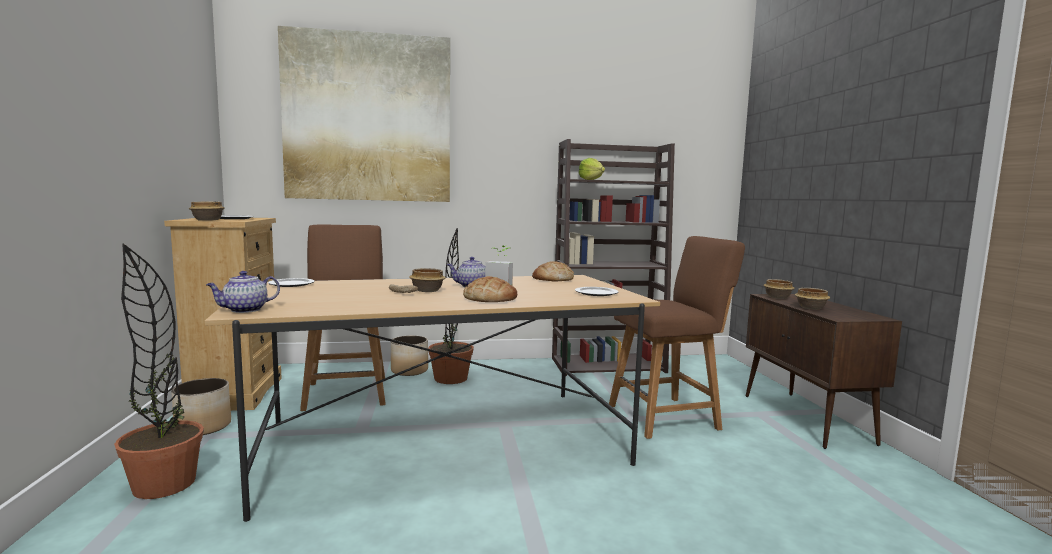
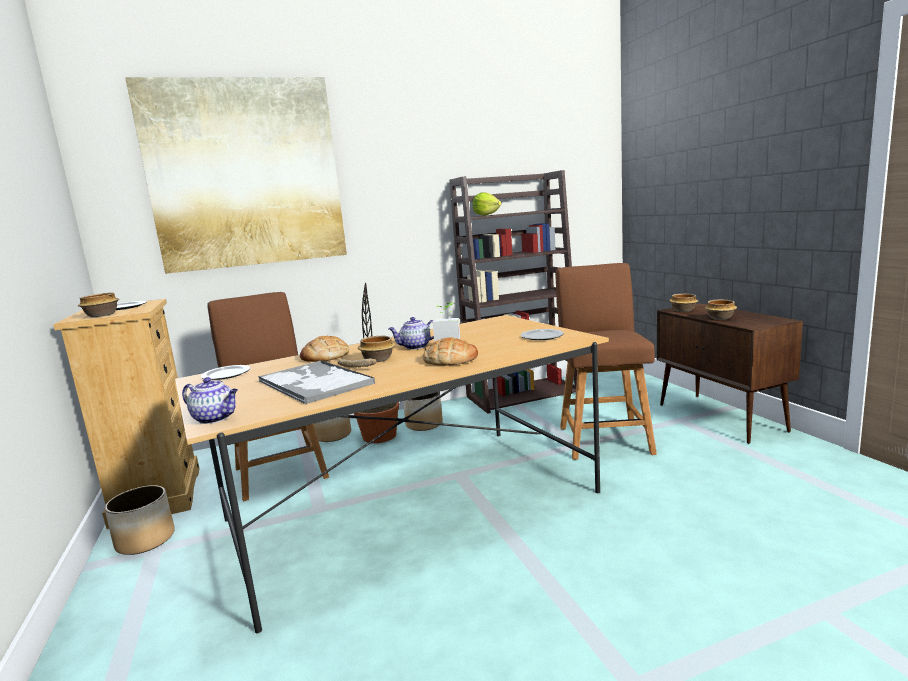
camera: 10 degrees left, 5 degrees up
potted plant [114,243,204,499] -> none
teapot [206,271,280,313] -> teapot turned 105 degrees counterclockwise [182,377,238,424]
bread [532,261,574,281] -> bread moved to [300,336,349,362]
brown chair [609,236,745,439] -> brown chair turned 60 degrees counterclockwise [555,263,657,460]
none -> tray [258,360,375,404]
none -> planter [403,392,443,431]

